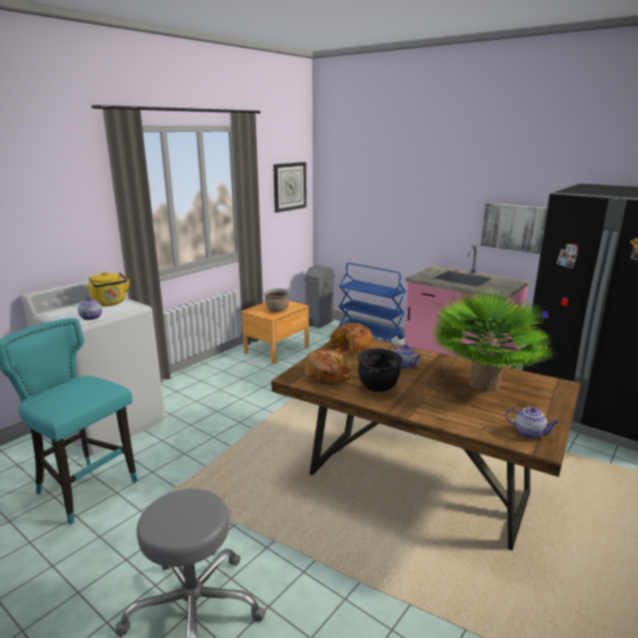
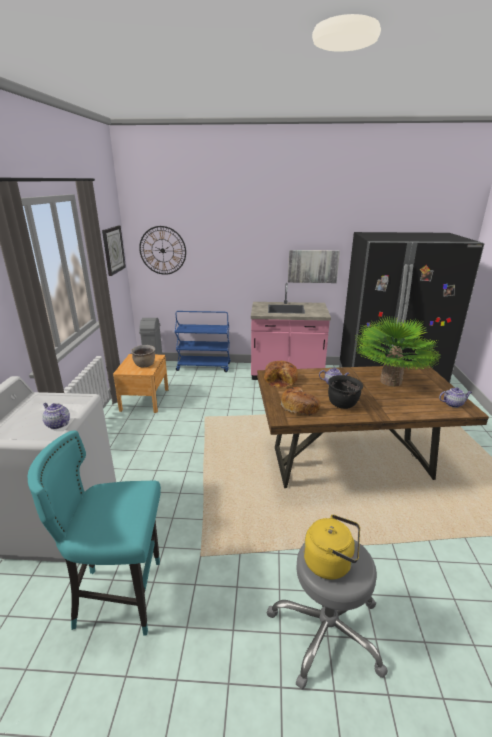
camera: 35 degrees left, 5 degrees up
yellow kettle [88,272,130,306] -> yellow kettle moved to [304,515,360,580]
none -> wall clock [139,226,186,275]

